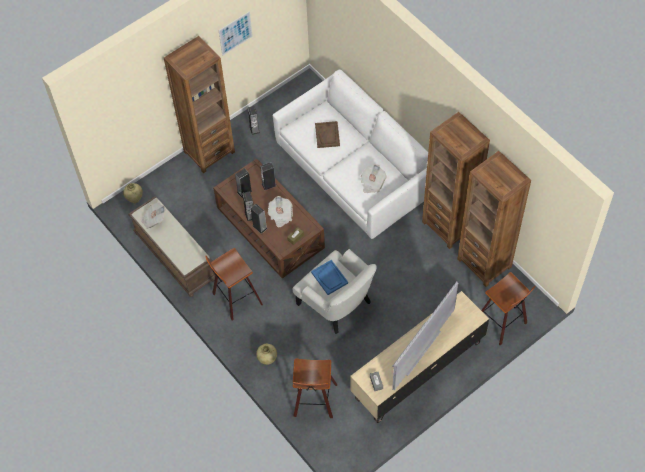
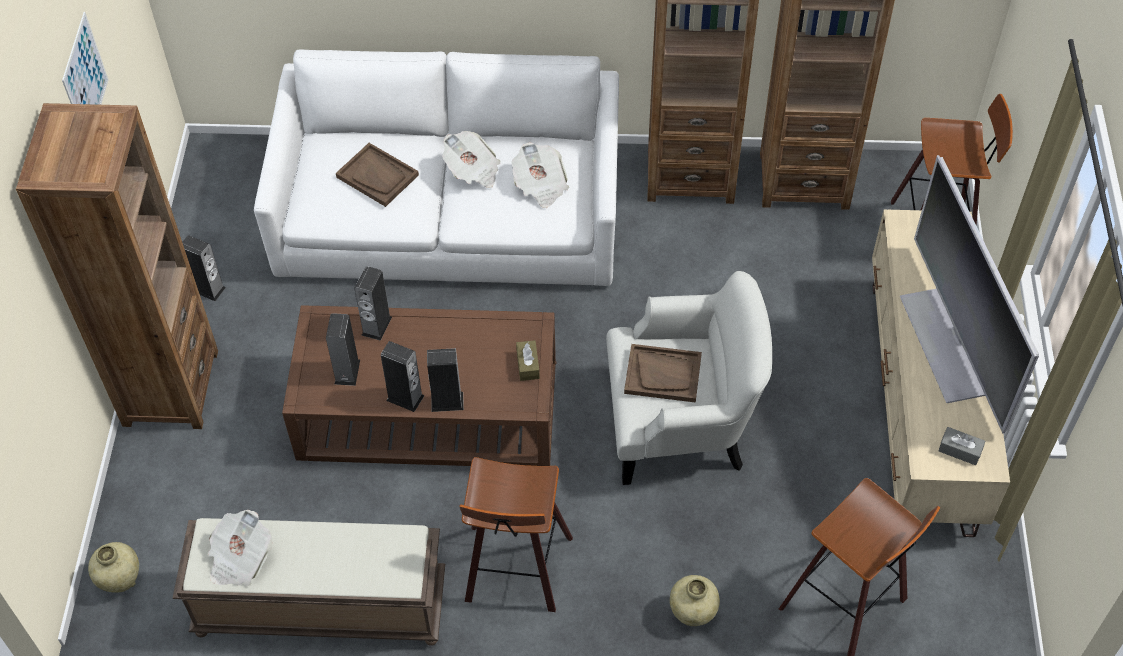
camera: 50 degrees left, 5 degrees down
newspaper [268,196,293,228] -> newspaper moved to [442,131,500,188]
blue tray [311,260,348,295] -> brown tray [624,344,702,403]

